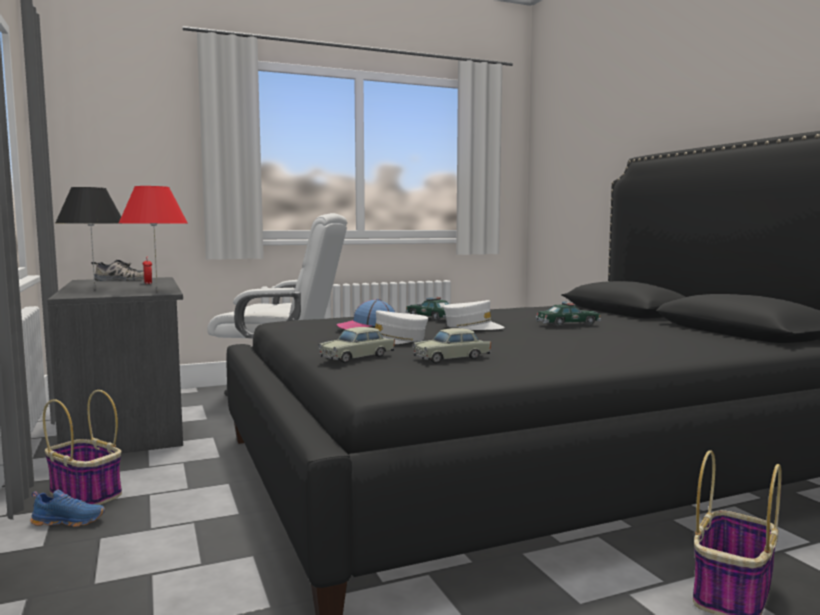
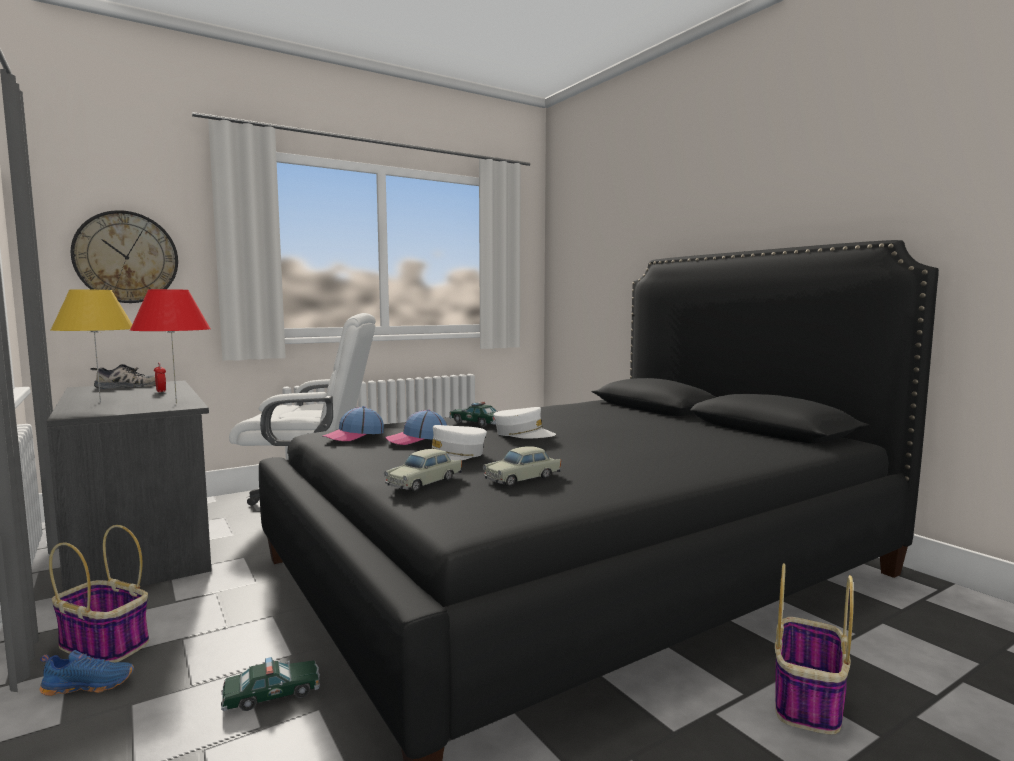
camera: 10 degrees left, 0 degrees up
black table lamp [55,187,124,289] -> yellow table lamp [50,289,132,402]
toy car [536,302,601,327] -> toy car moved to [221,657,320,711]
none -> wall clock [71,210,178,303]
none -> cap [323,406,384,441]

